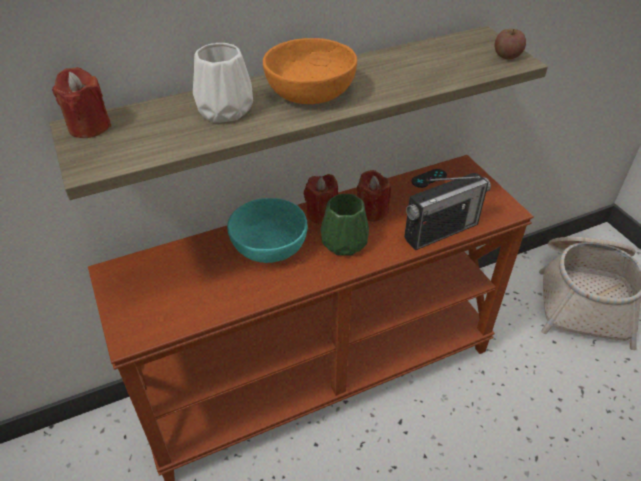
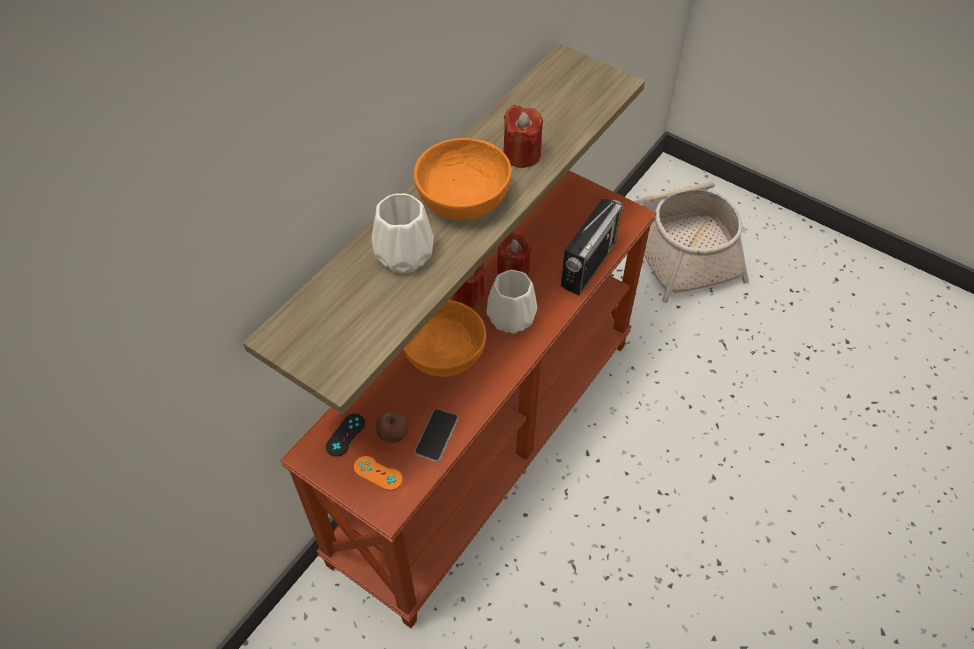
camera: 30 degrees left, 10 degrees up
red candle [52,67,111,138] -> red candle moved to [503,105,543,168]
turquoise bowl [227,198,308,263] -> orange bowl [403,300,486,377]
green vase [321,194,369,256] -> white vase [486,270,537,334]
black game controller [412,169,447,188] -> black game controller moved to [326,414,365,457]
apple [494,29,526,59] -> apple moved to [376,411,408,443]
none -> orange game controller [354,456,402,490]
none -> phone [414,409,458,462]

